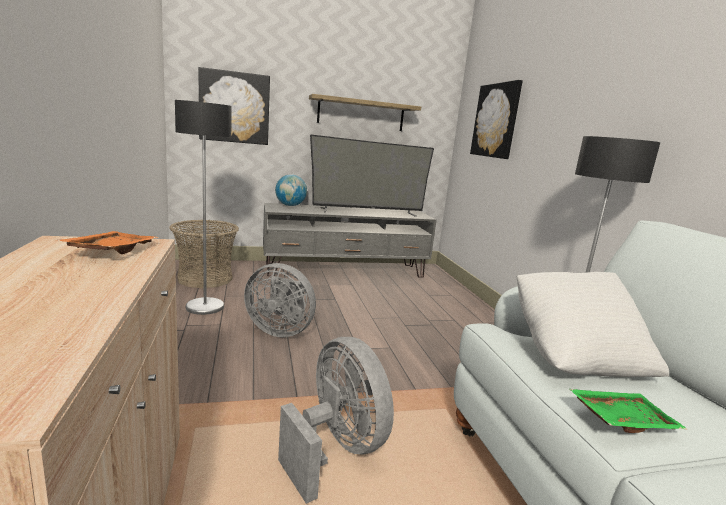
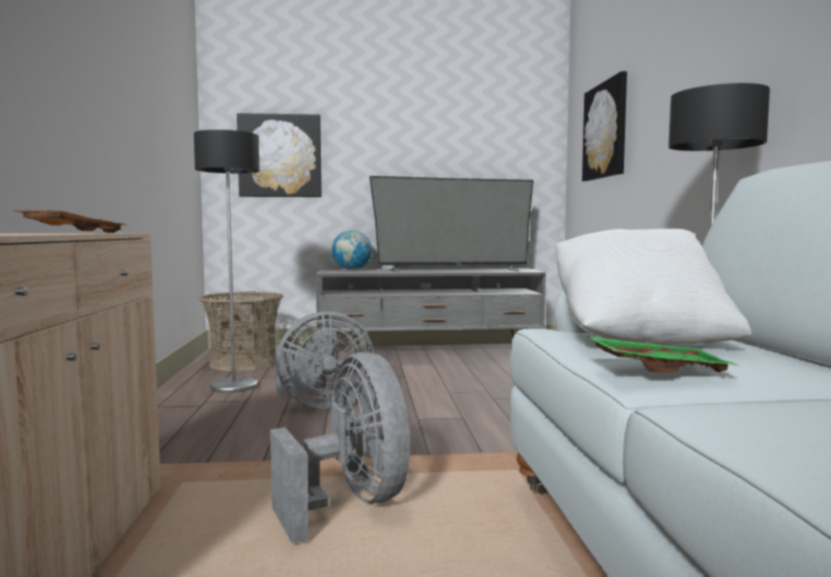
camera: 10 degrees right, 10 degrees down
grey fan [244,263,316,337] -> grey fan turned 45 degrees counterclockwise [275,311,374,408]
shelf [309,94,421,131] -> none

